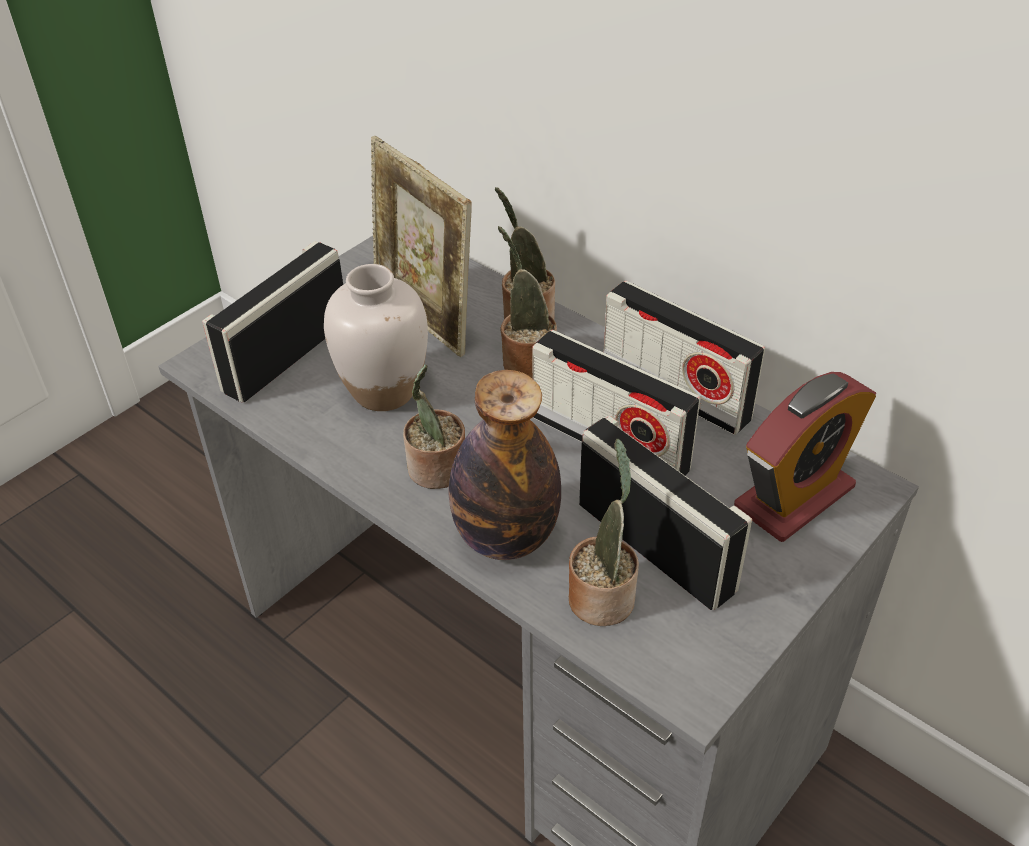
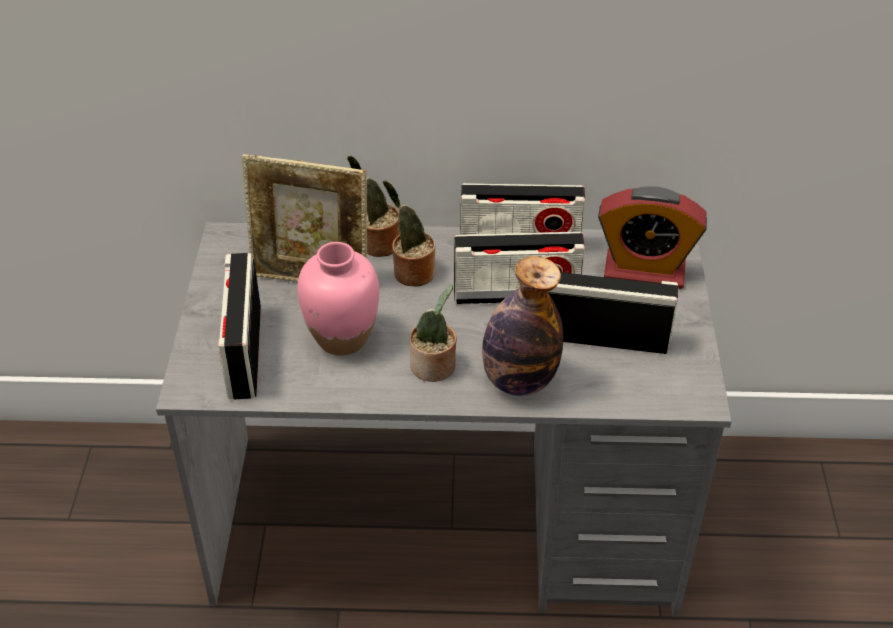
camera: 40 degrees left, 0 degrees up
white vase [324,264,428,411] -> pink vase [297,242,379,356]
potted plant [569,439,639,626] -> none
alarm clock [734,372,876,542] -> alarm clock turned 90 degrees clockwise [598,186,707,289]

